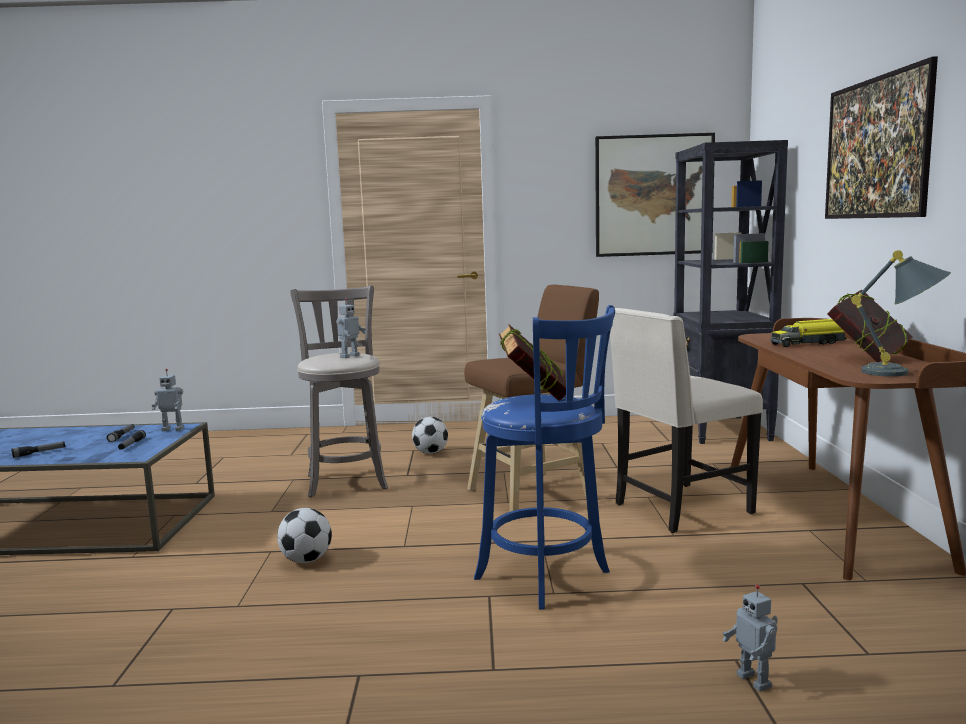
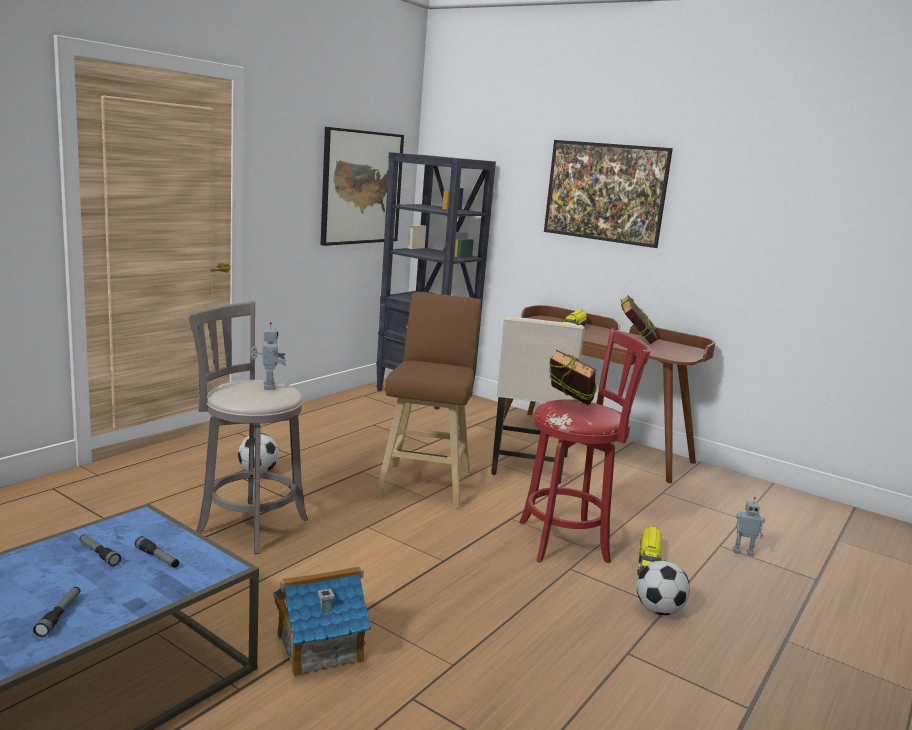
camera: 55 degrees left, 5 degrees up
toy robot [152,369,184,431] -> none
football [277,508,332,563] -> football moved to [636,560,690,615]
blue stool [474,305,615,610] -> red stool [519,328,651,563]
grey table lamp [851,250,951,377] -> none
none -> toy house [273,566,371,678]
none -> toy truck [637,526,662,575]

